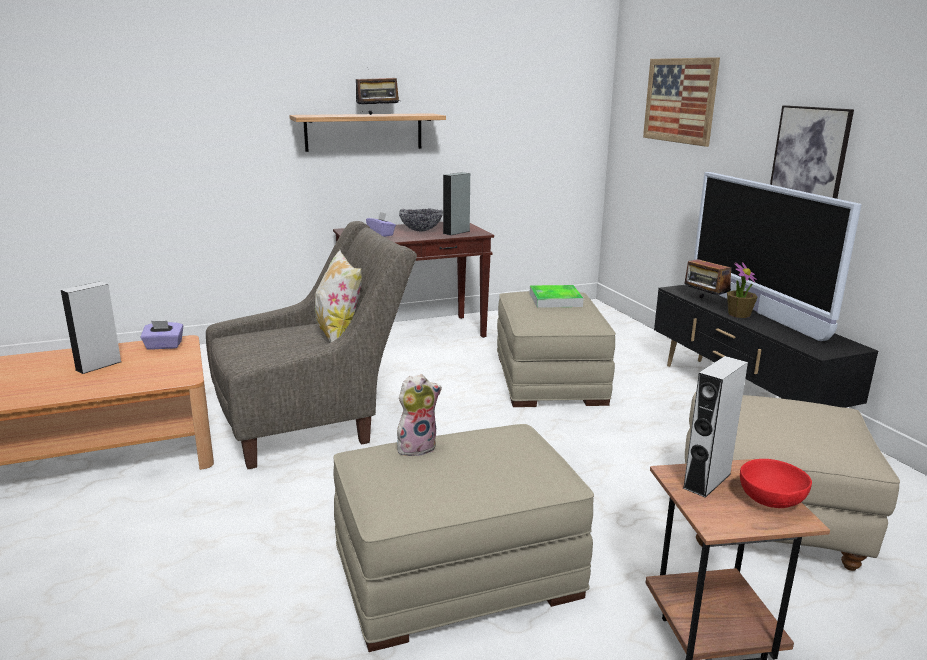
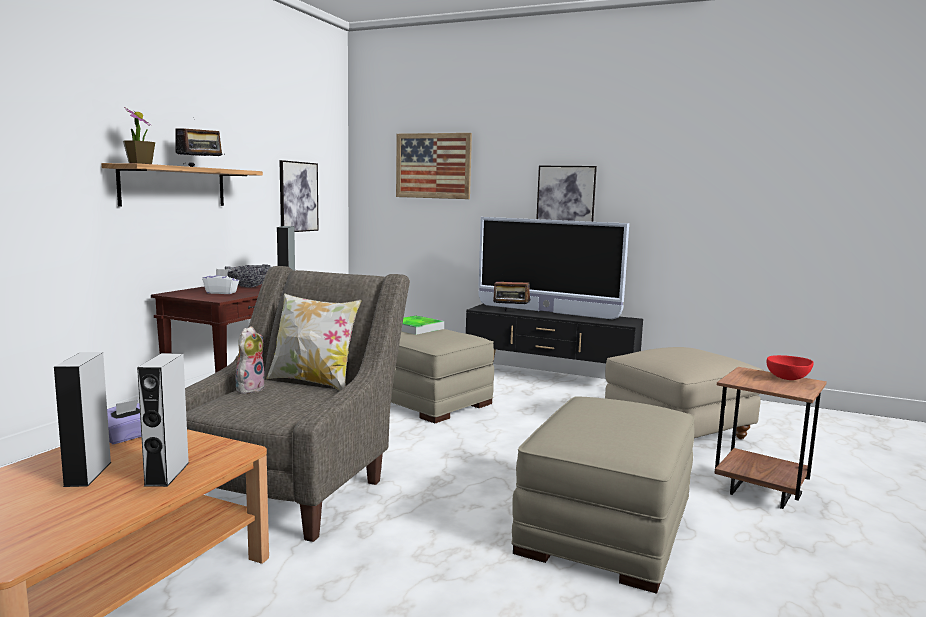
camera: 45 degrees left, 10 degrees down
purple tissue box [366,212,396,237] -> white tissue box [202,269,239,294]
plush toy [397,374,442,456] -> plush toy moved to [235,326,265,394]
grey speaker [683,356,748,498] -> grey speaker moved to [137,353,189,487]
potted plant [727,262,757,318] -> potted plant moved to [123,107,155,164]
none -> picture [279,160,319,232]

